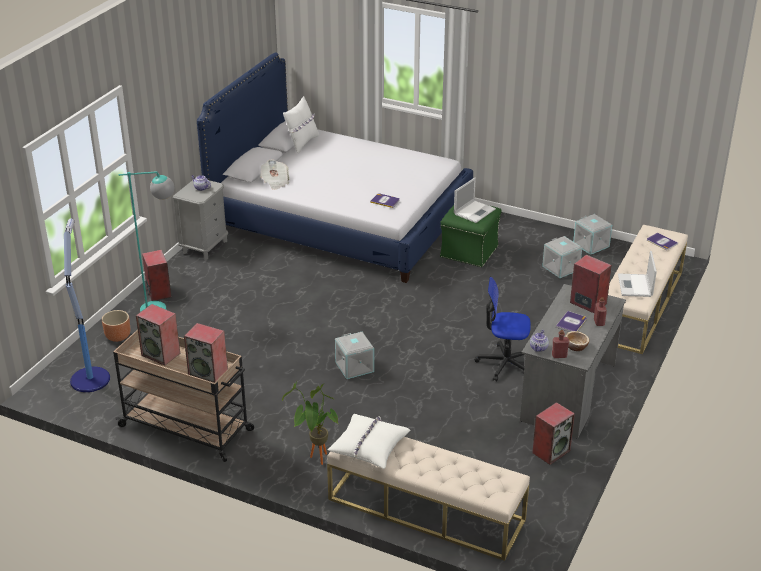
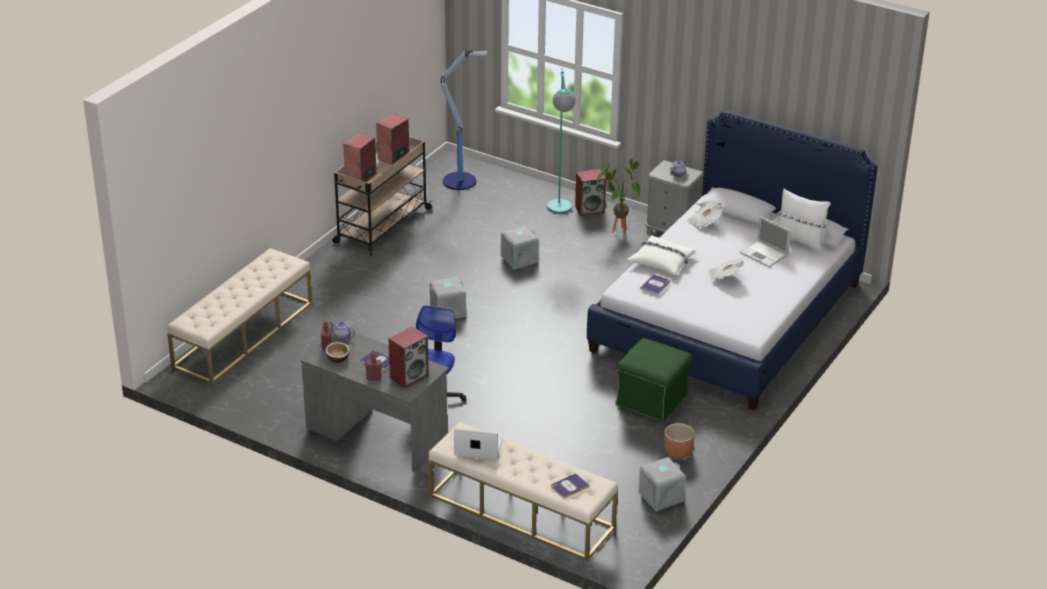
camera: 95 degrees right, 0 degrees up
brown planter [102,310,130,342] -> brown planter moved to [664,423,695,459]
potted plant [282,382,338,465] -> potted plant moved to [596,158,641,235]
white pillow [327,414,410,469] -> white pillow moved to [627,235,697,275]
laptop [454,178,496,223] -> laptop moved to [740,216,791,267]
speaker [532,402,575,465] -> none
grey storage box [542,236,582,278] -> grey storage box moved to [501,226,539,269]
none -> newspaper [709,258,745,280]

